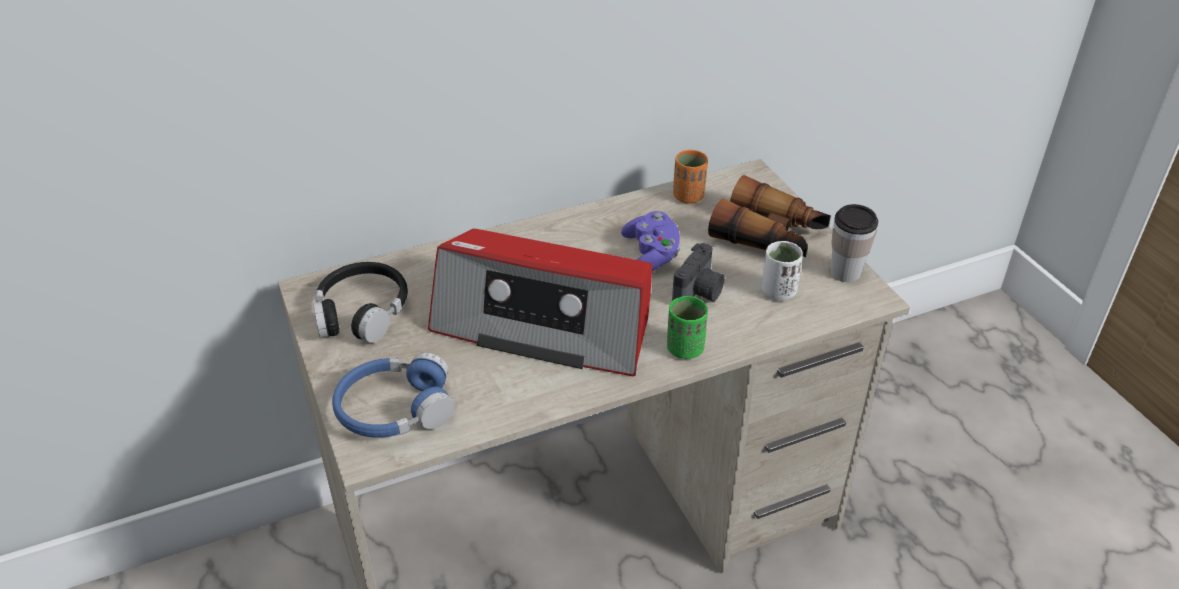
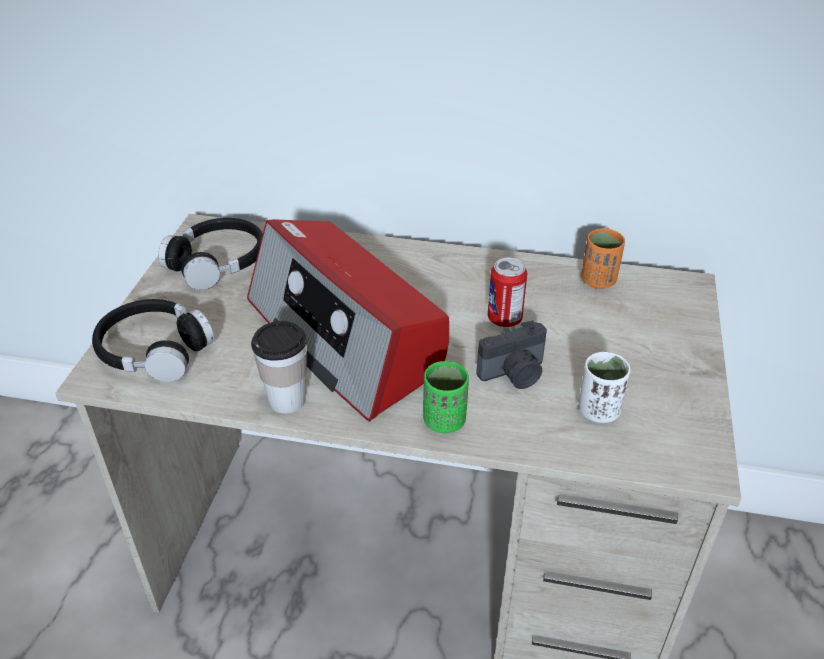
camera: 35 degrees right, 0 degrees up
blue headphones [332,352,455,438] -> black headphones [92,299,214,382]
purple game controller [621,211,680,271] -> can [488,258,527,327]
binoculars [708,175,831,257] -> none
cup [830,204,878,282] -> cup moved to [251,321,307,414]

